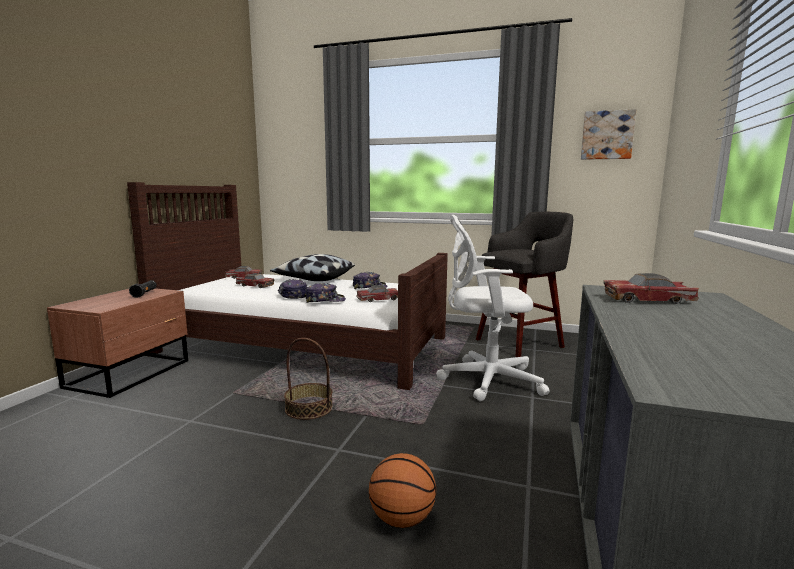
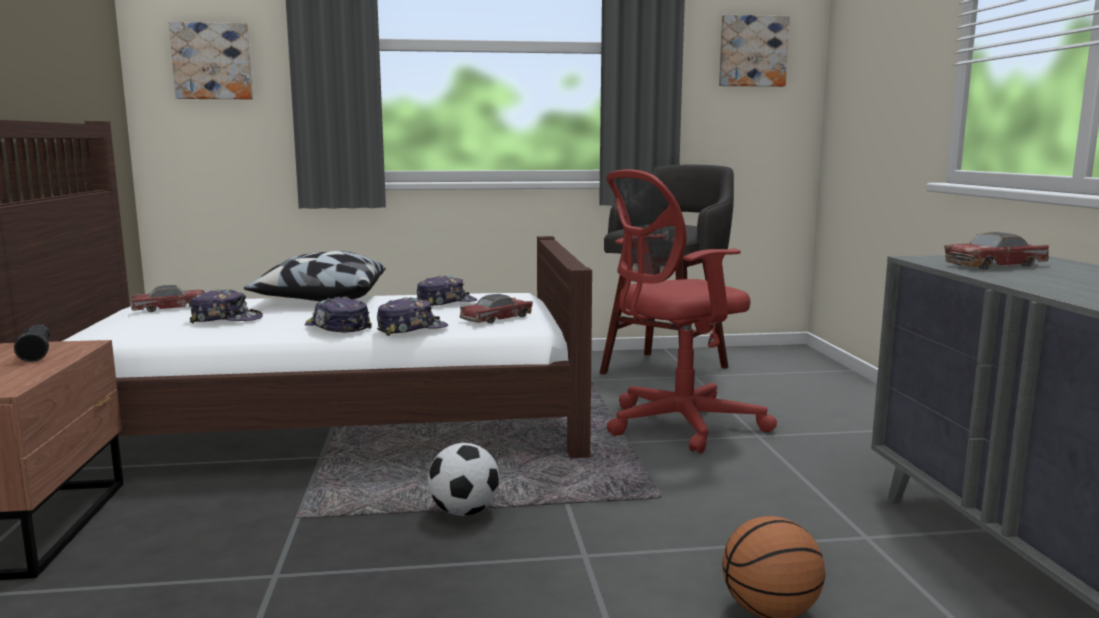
camera: 25 degrees left, 0 degrees up
toy car [236,273,274,288] -> cap [190,289,263,324]
basket [284,338,333,420] -> football [428,443,500,516]
white office chair [436,215,549,401] -> red office chair [606,169,777,454]
none -> picture [169,22,253,99]

